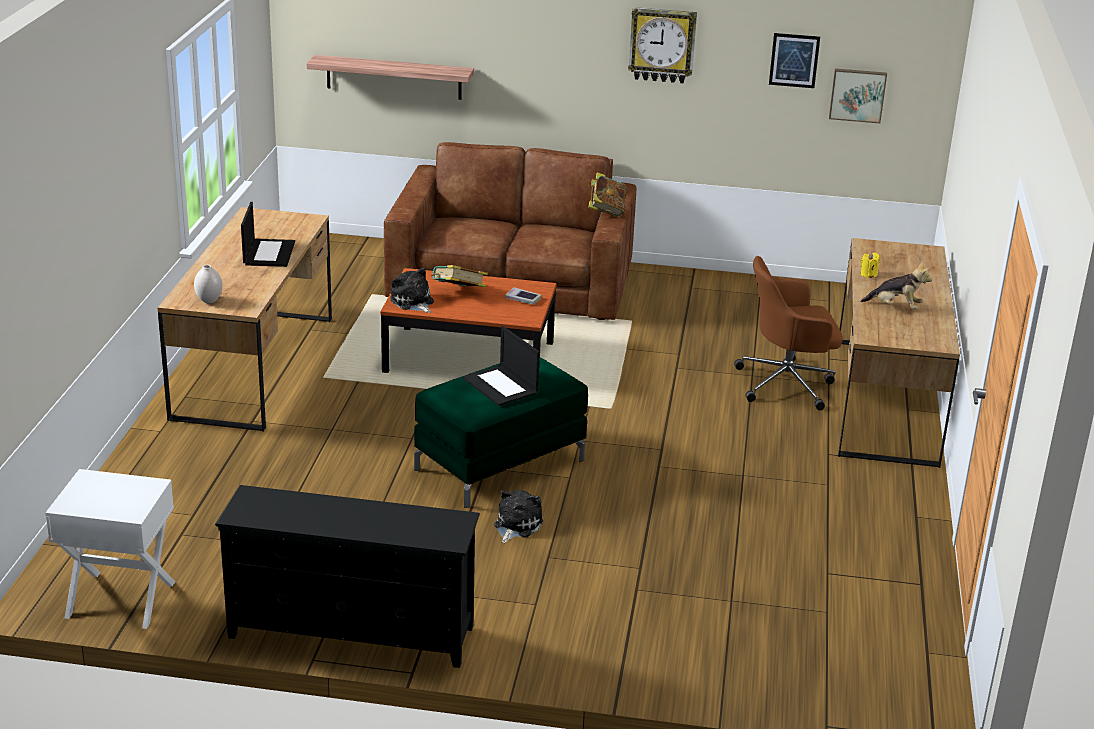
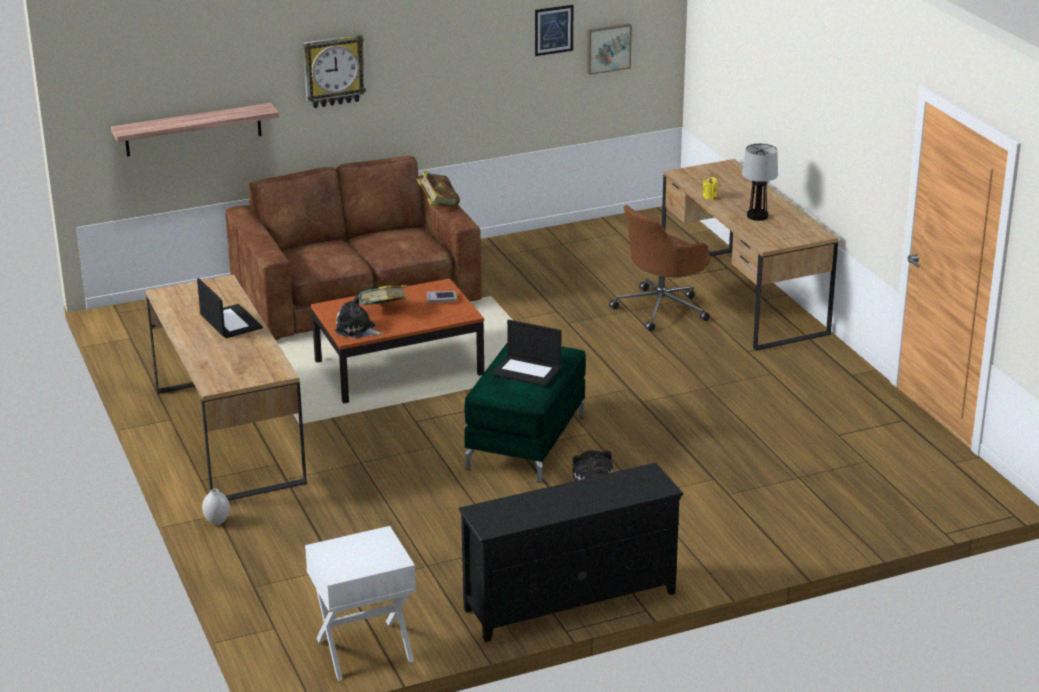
camera: 30 degrees left, 0 degrees up
white vase [194,265,223,303] -> white vase moved to [202,489,230,525]
wall clock [628,7,697,83] -> wall clock moved to [303,34,366,108]
plush toy [860,261,932,309] -> table lamp [742,143,778,221]

